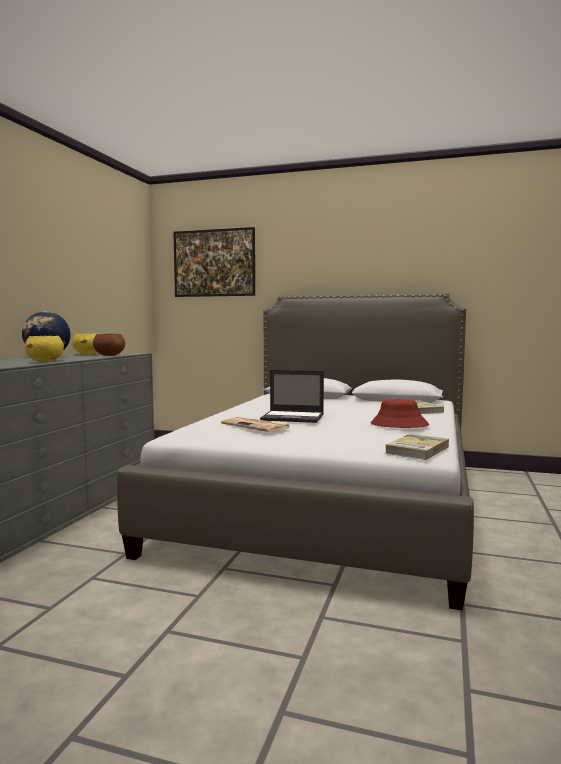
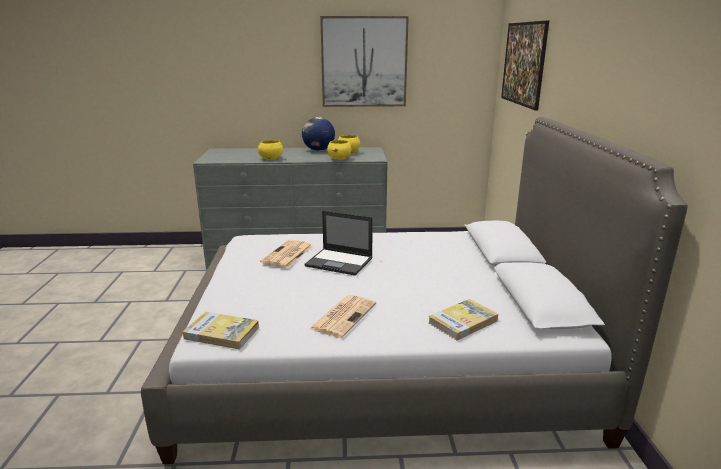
camera: 70 degrees right, 15 degrees up
brown bowl [93,334,125,356] -> yellow bowl [327,140,351,160]
laptop [260,370,324,423] -> laptop turned 60 degrees counterclockwise [304,211,373,276]
red hat [371,399,429,428] -> newspaper [309,295,376,338]
none -> picture [320,16,409,107]

